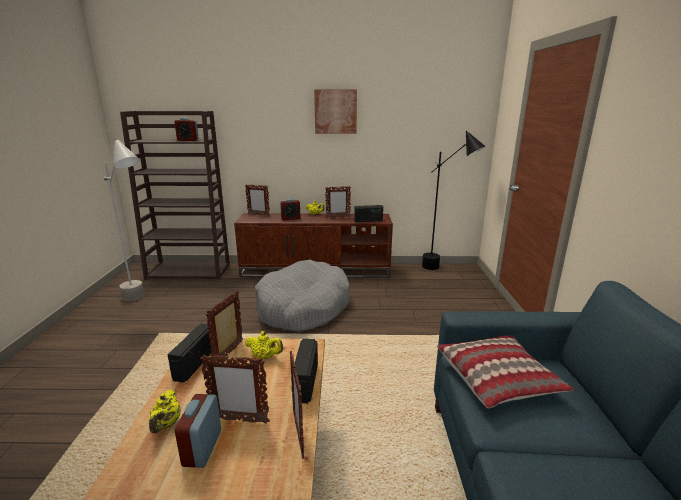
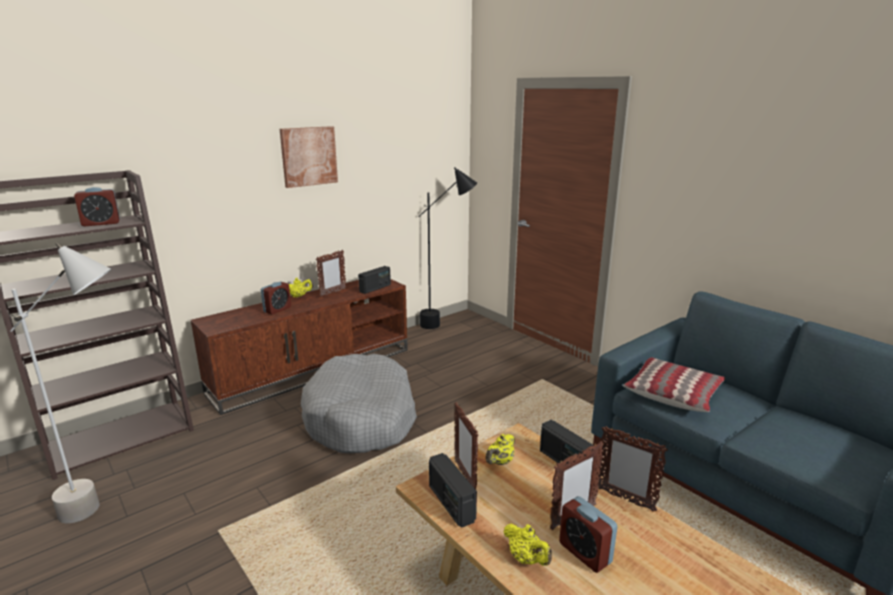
camera: 40 degrees left, 0 degrees up
picture frame [245,184,270,216] -> none
yellow teapot [245,331,283,359] -> yellow teapot turned 150 degrees clockwise [485,434,515,465]

